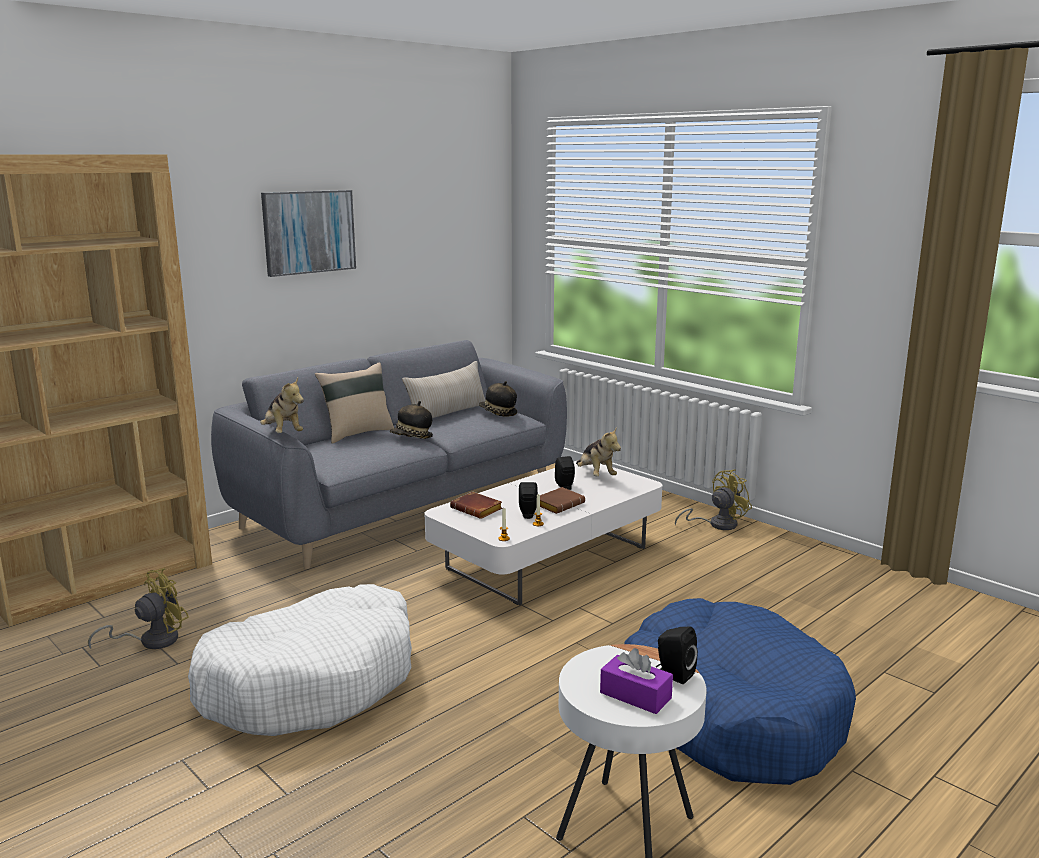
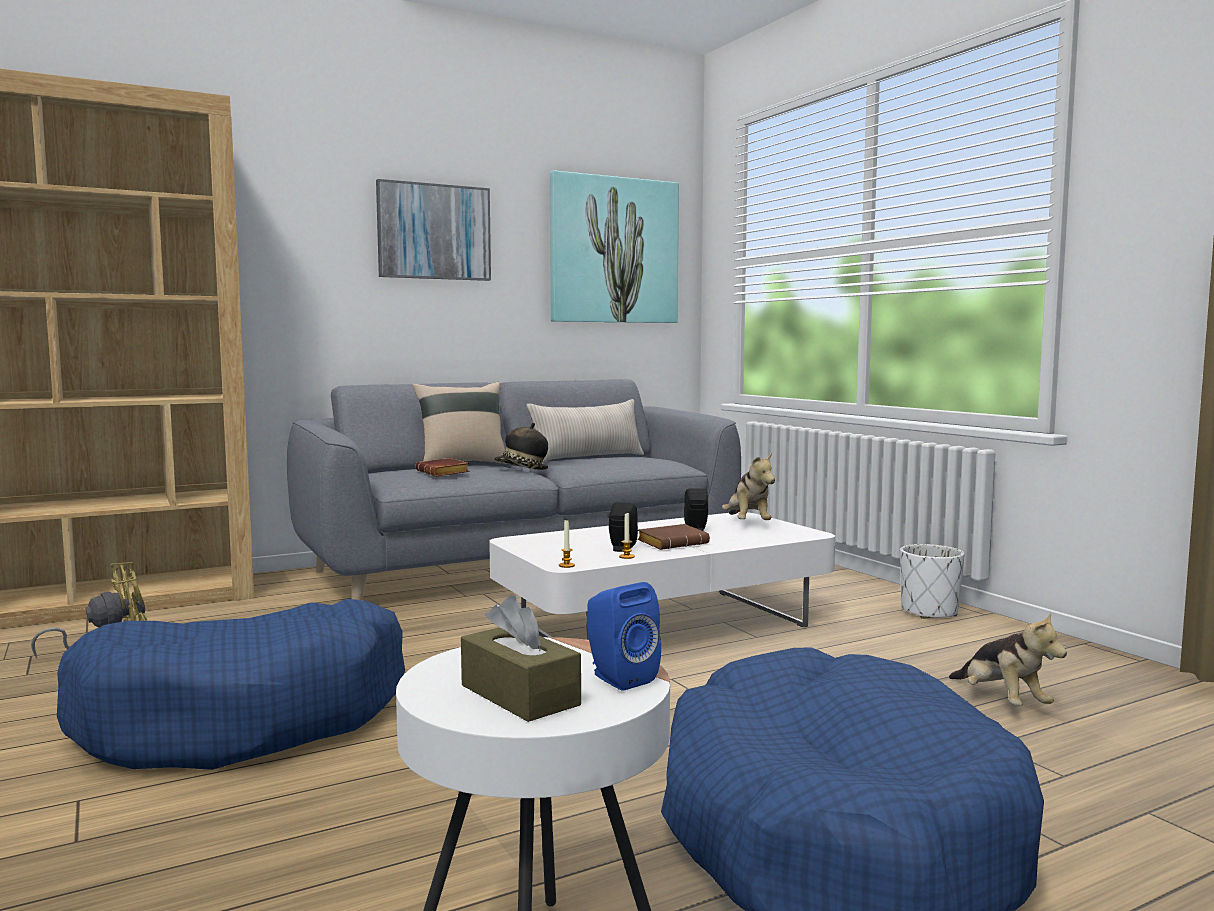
camera: 15 degrees right, 10 degrees down
white dog bed [188,584,412,736] -> blue dog bed [57,599,405,770]
plush toy [260,378,304,433] -> plush toy moved to [949,612,1067,706]
brown book [450,492,502,519] -> brown book moved to [416,458,470,476]
hat [479,381,517,417] -> none
purple tissue box [600,648,673,714] -> brown tissue box [461,595,581,722]
black speaker [656,627,698,684] -> blue speaker [587,582,661,691]
yellow fan [675,469,752,530] -> white planter [900,544,964,619]
none -> picture [550,170,679,323]

